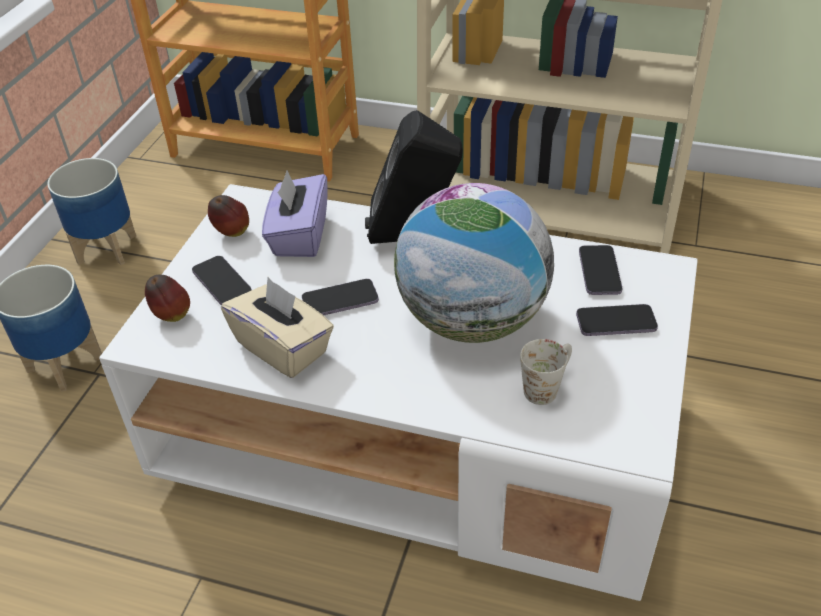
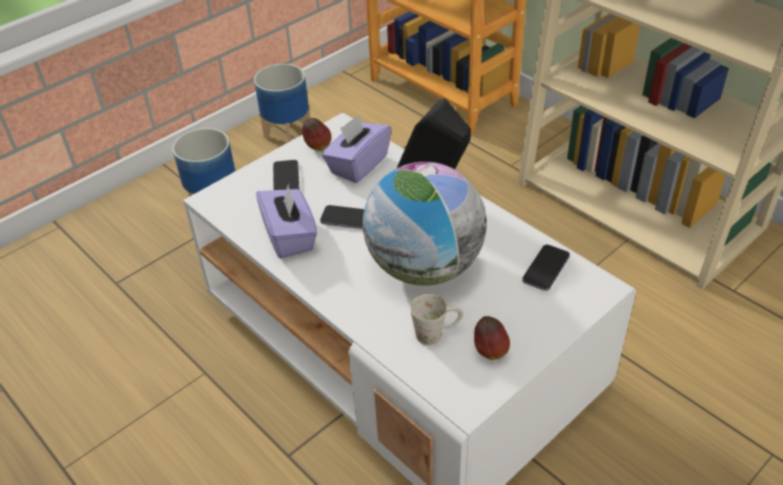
camera: 30 degrees right, 0 degrees up
apple [145,275,190,322] -> apple moved to [474,316,510,360]
beige tissue box [221,277,334,378] -> purple tissue box [256,183,318,258]
phone [576,304,658,336] -> none

